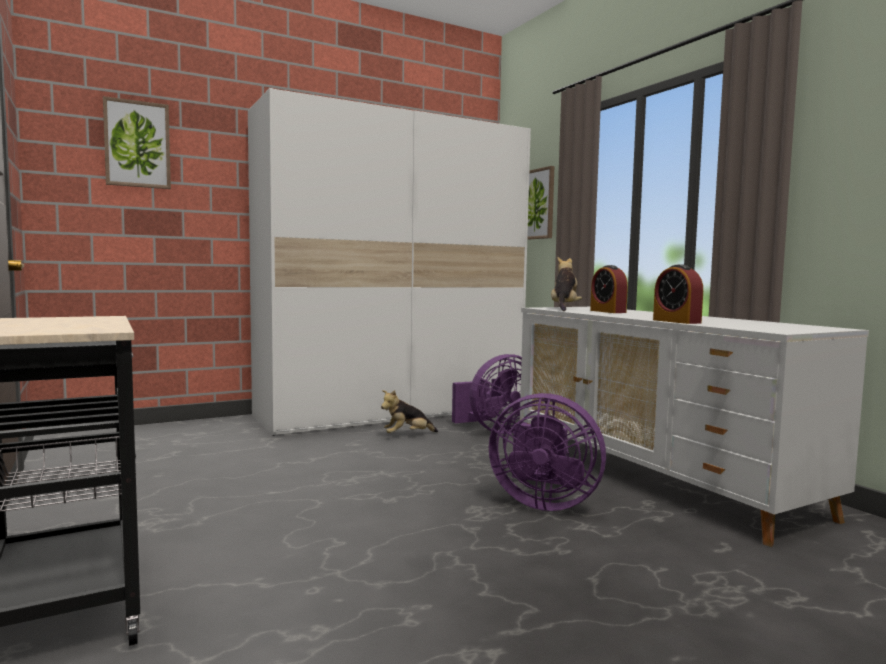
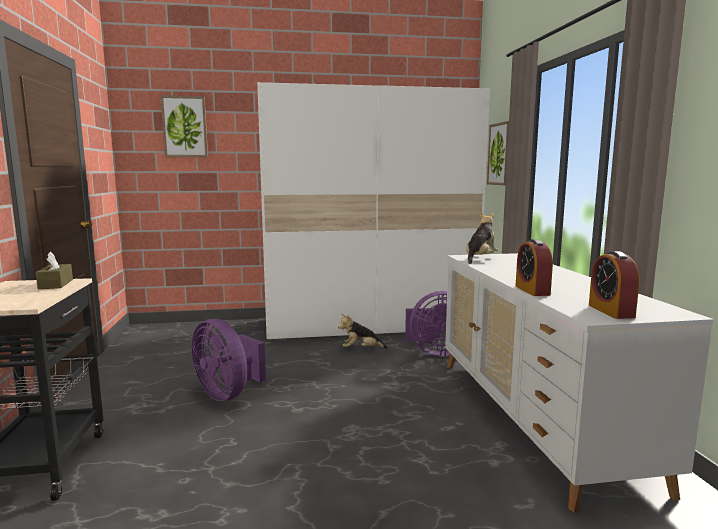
camera: 20 degrees right, 5 degrees up
purple fan [489,393,606,511] -> purple fan moved to [191,319,266,401]
alarm clock [590,265,628,313] -> alarm clock moved to [589,251,639,319]
none -> brown tissue box [36,252,73,289]

